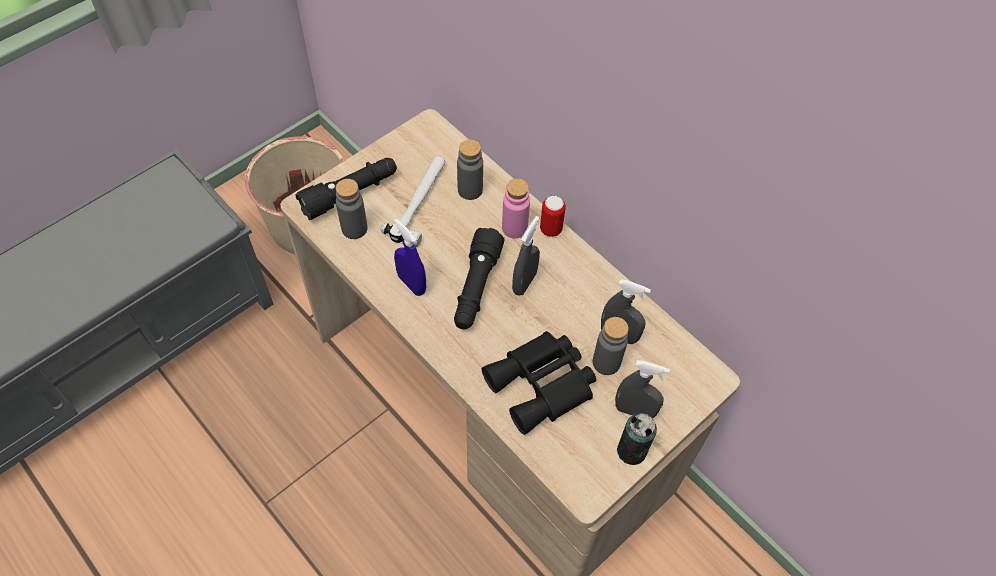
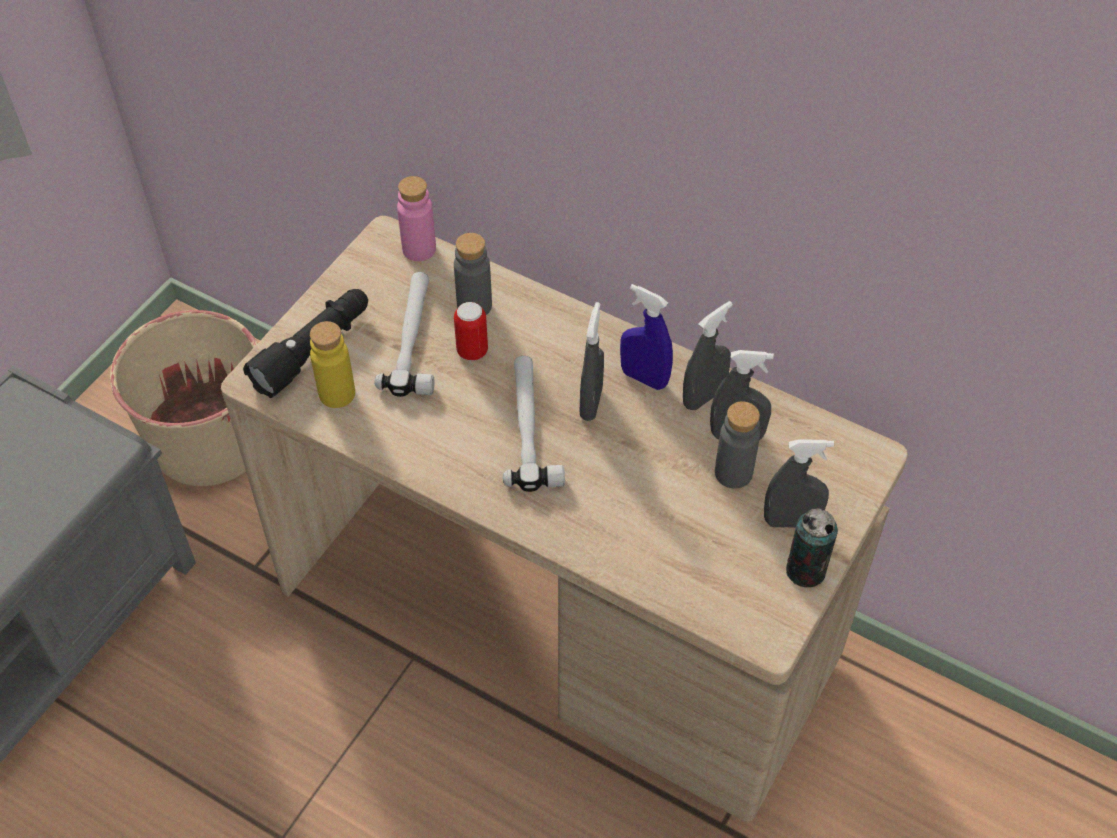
camera: 15 degrees left, 5 degrees down
grey bottle [336,179,368,239] -> yellow bottle [310,321,355,408]
blue spray bottle [394,218,426,296] -> blue spray bottle moved to [620,284,673,390]
black flashlight [454,228,504,330] -> hammer [503,356,565,492]
black binoculars [482,331,596,435] -> none
pink bottle [502,178,530,239] -> pink bottle moved to [397,176,436,261]
can [540,196,566,237] -> can moved to [454,302,488,361]
none -> grey spray bottle [683,301,733,410]

